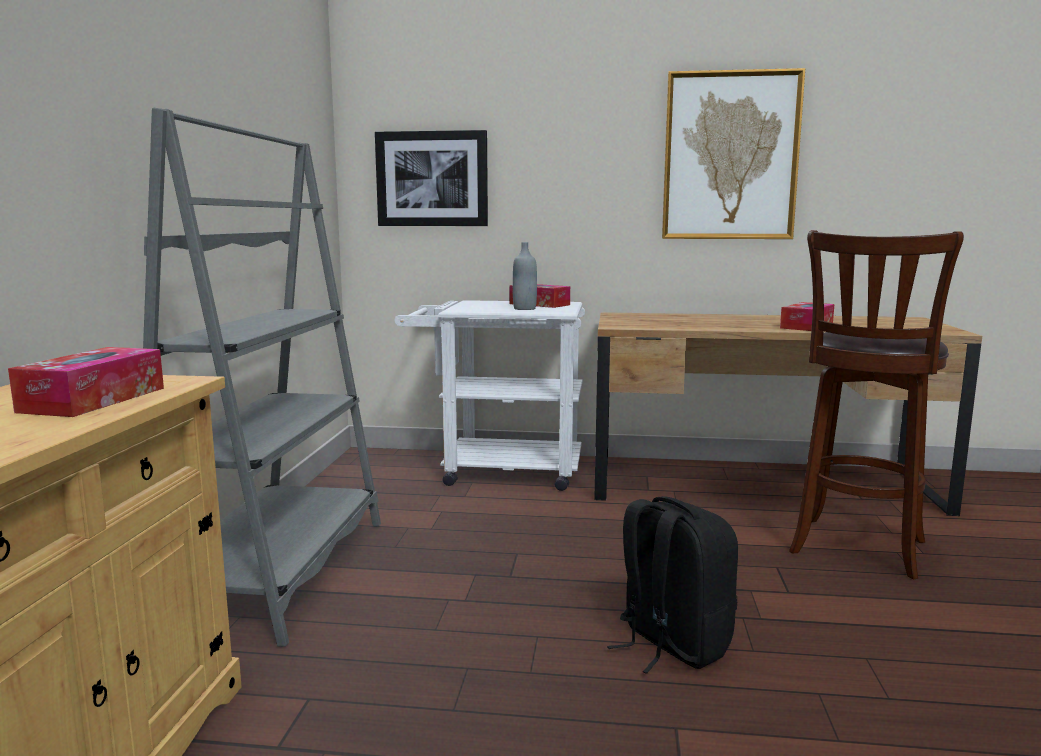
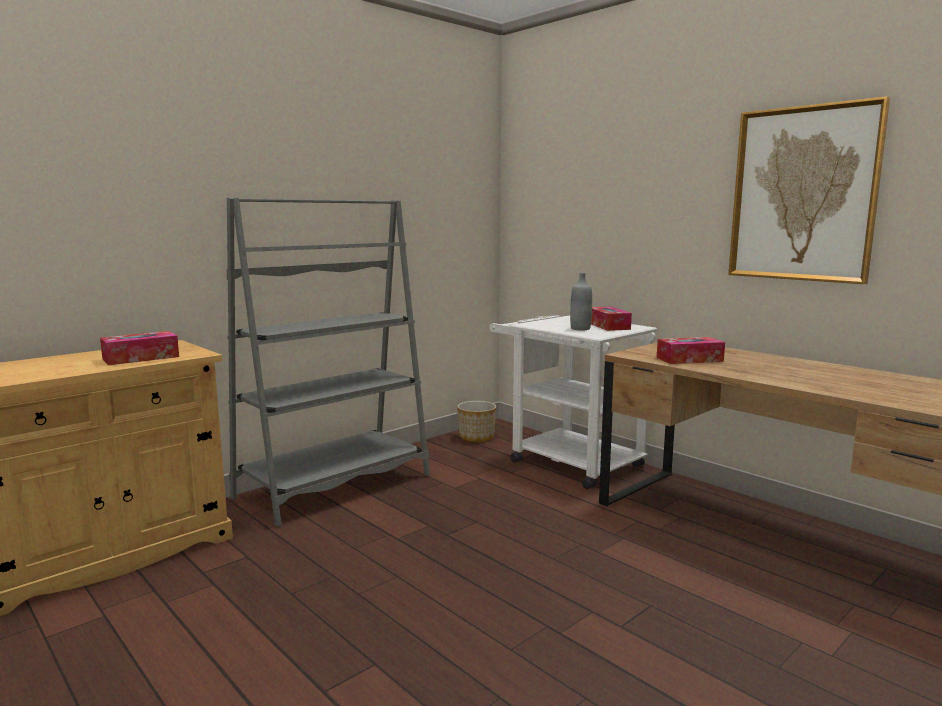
camera: 40 degrees right, 0 degrees up
picture [375,130,488,226] -> none
black backpack [607,496,738,674] -> none
tissue box [780,302,834,331] -> tissue box moved to [657,337,725,364]
brown stool [789,230,964,579] -> none
none -> planter [457,401,496,442]

